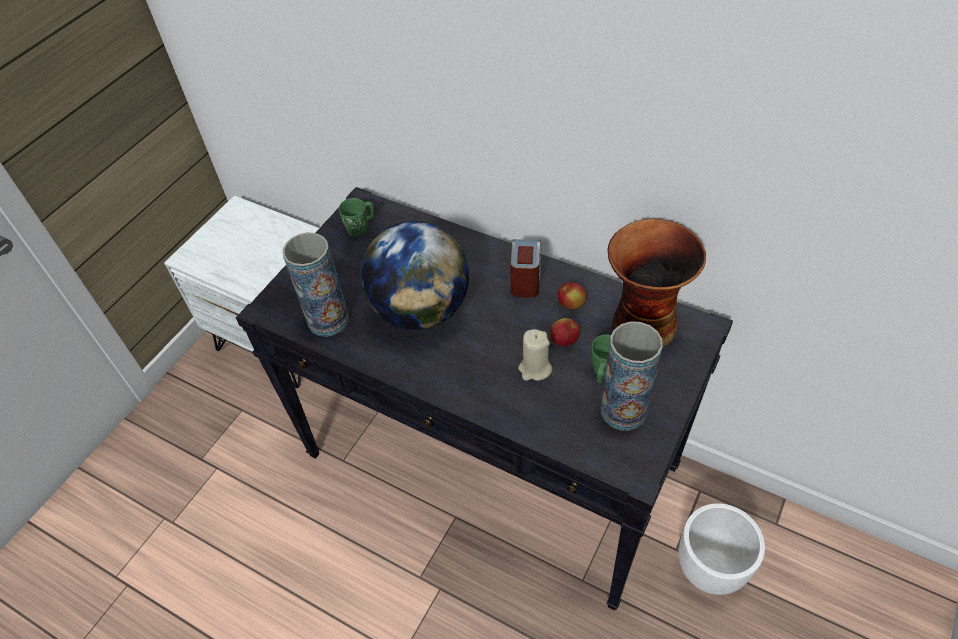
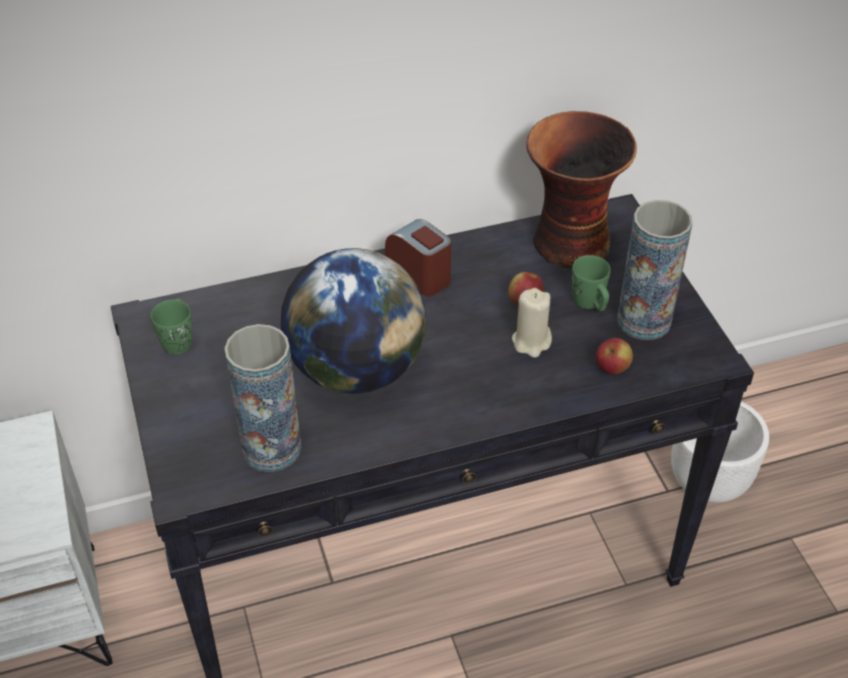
camera: 50 degrees left, 5 degrees down
apple [558,282,586,309] -> apple moved to [596,338,633,374]

